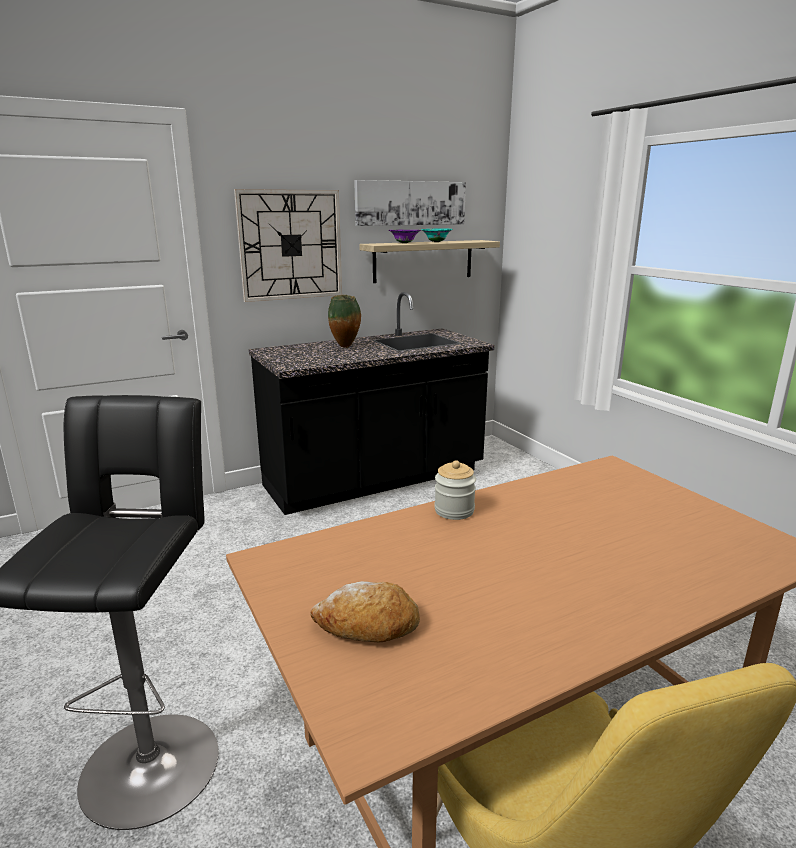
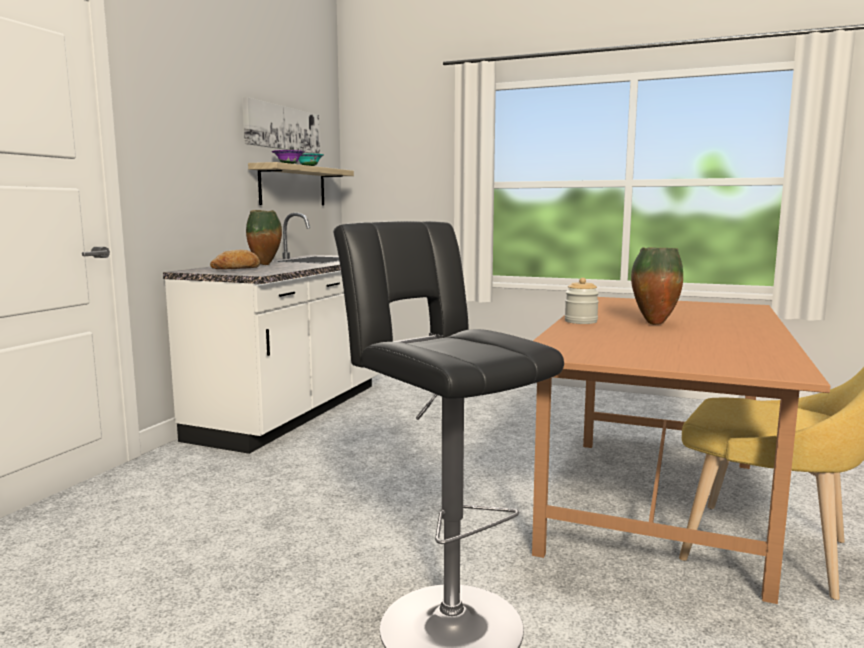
camera: 40 degrees left, 10 degrees down
wall clock [234,189,342,302] -> none
black counter [249,292,494,515] -> white counter [163,213,380,454]
bread [310,581,420,643] -> bread moved to [210,250,260,269]
none -> vase [631,247,683,325]

